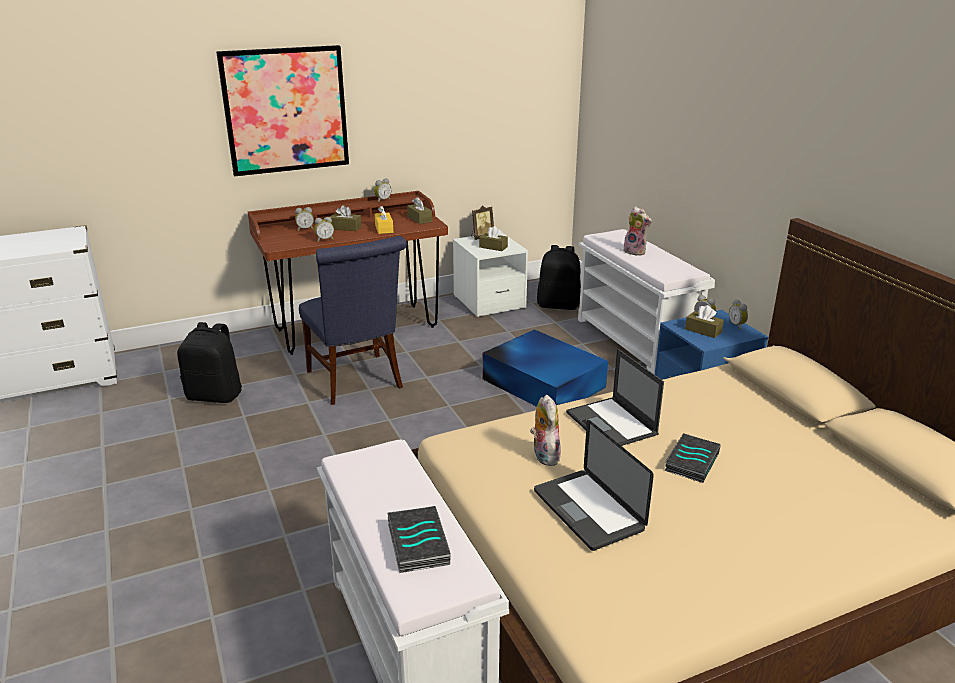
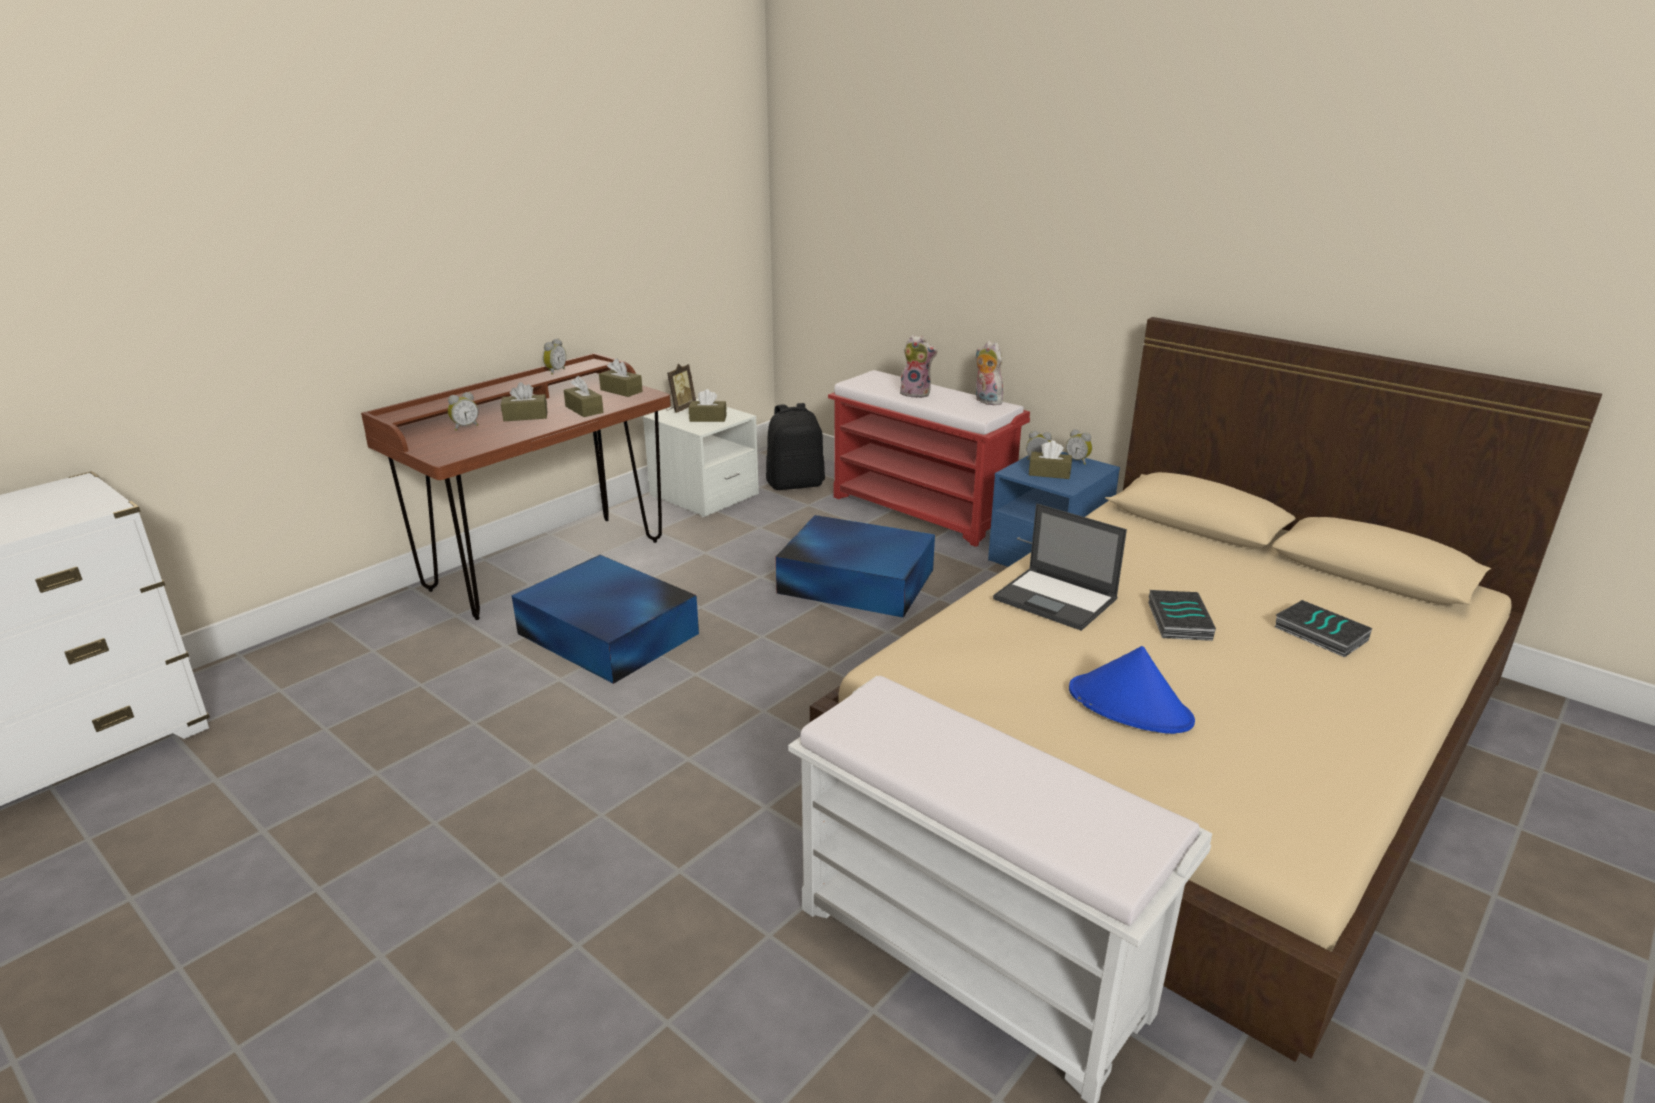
camera: 25 degrees left, 0 degrees up
black backpack [177,322,242,403] -> none
picture [216,45,349,176] -> none
blue chair [299,236,407,405] -> blue storage box [512,555,699,684]
alarm clock [314,217,334,242] -> none
yellow tissue box [375,206,393,234] -> brown tissue box [564,376,603,417]
book [387,506,451,573] -> book moved to [1275,600,1372,657]
plush toy [530,395,561,466] -> plush toy moved to [976,341,1003,405]
laptop [534,420,654,551] -> blue hat [1069,646,1195,734]
white bench [578,229,715,375] -> red bench [828,370,1030,547]

